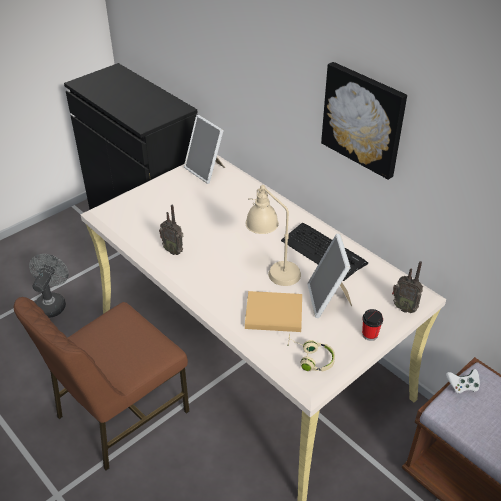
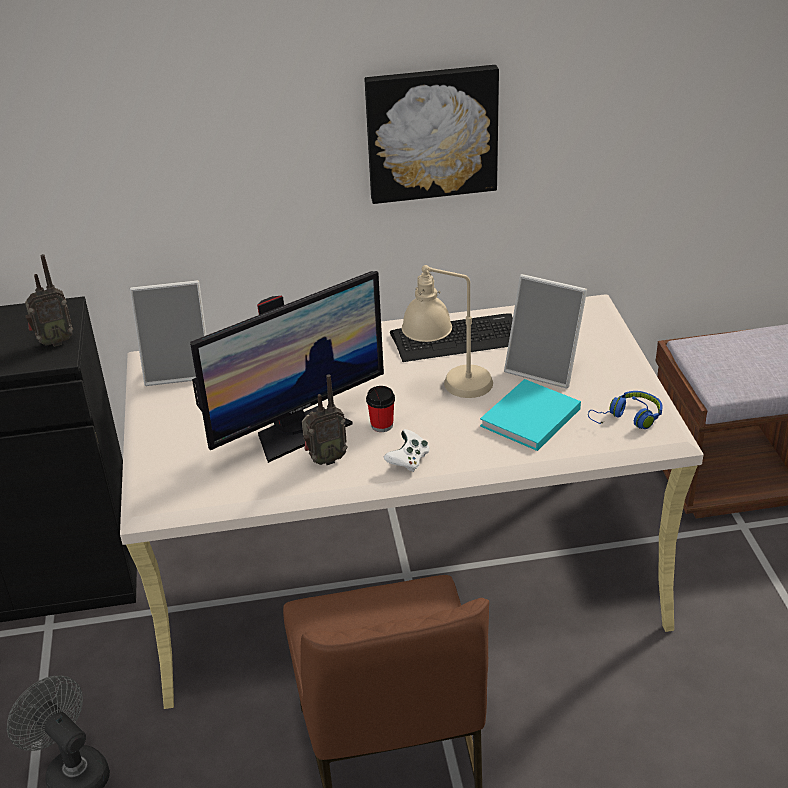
camera: 55 degrees left, 5 degrees down
beige book [245,291,302,332] -> turquoise book [480,379,581,451]
beige headphones [287,334,335,371] -> blue headphones [588,391,663,429]
cup [362,309,383,341] -> cup moved to [366,386,395,432]
radio [392,261,423,313] -> radio moved to [25,254,73,347]
white game controller [446,369,480,394] -> white game controller moved to [384,429,429,472]
none -> monitor [190,271,384,463]

